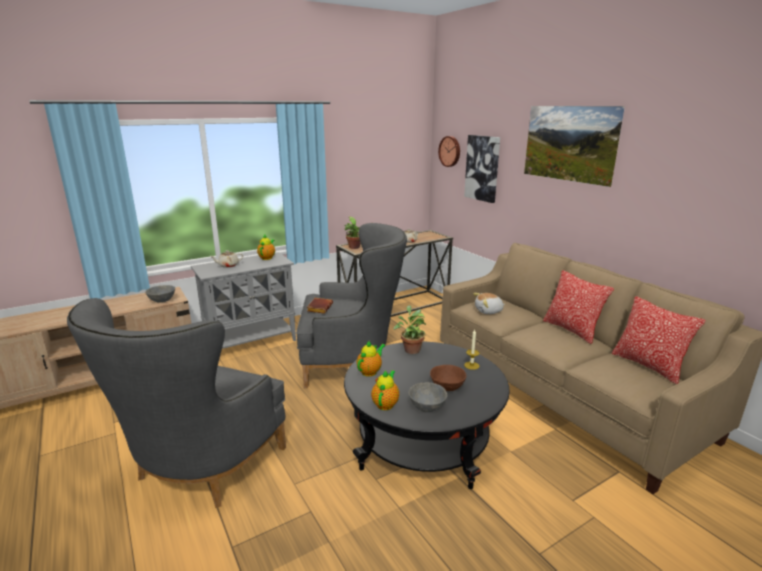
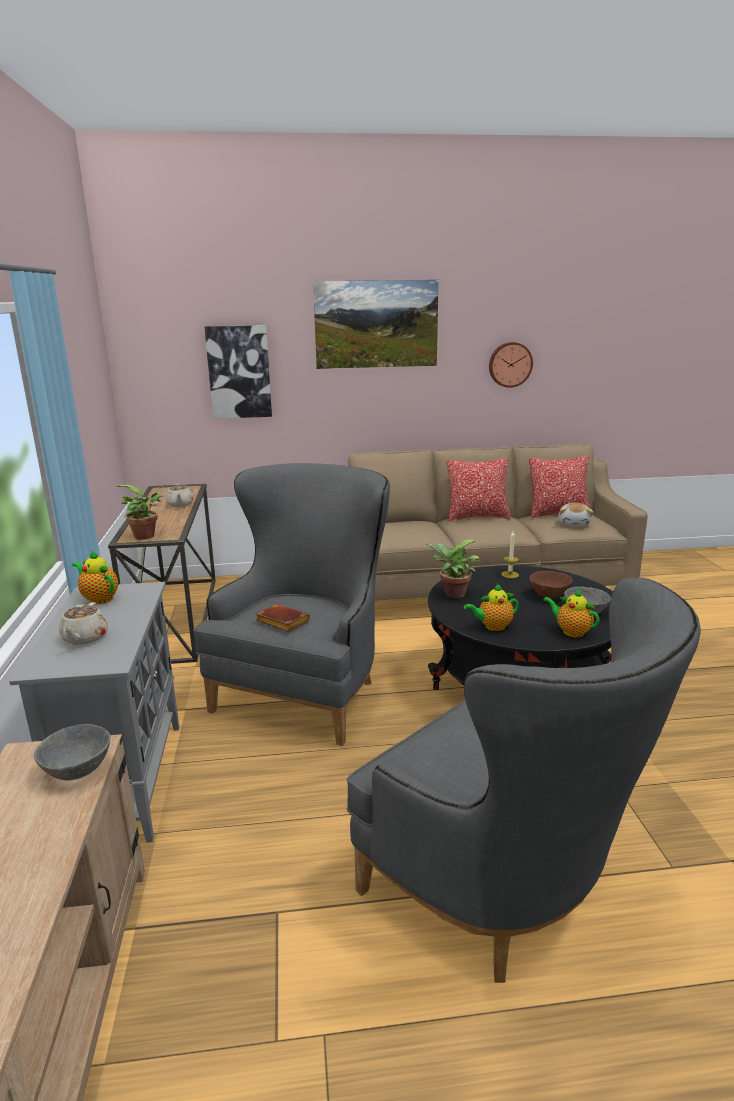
camera: 65 degrees left, 0 degrees up
teapot [356,341,386,377] -> teapot turned 75 degrees counterclockwise [464,584,519,631]
wall clock [438,136,460,167] -> wall clock moved to [489,342,533,388]
plush toy [473,293,505,314] -> plush toy moved to [558,503,593,527]

